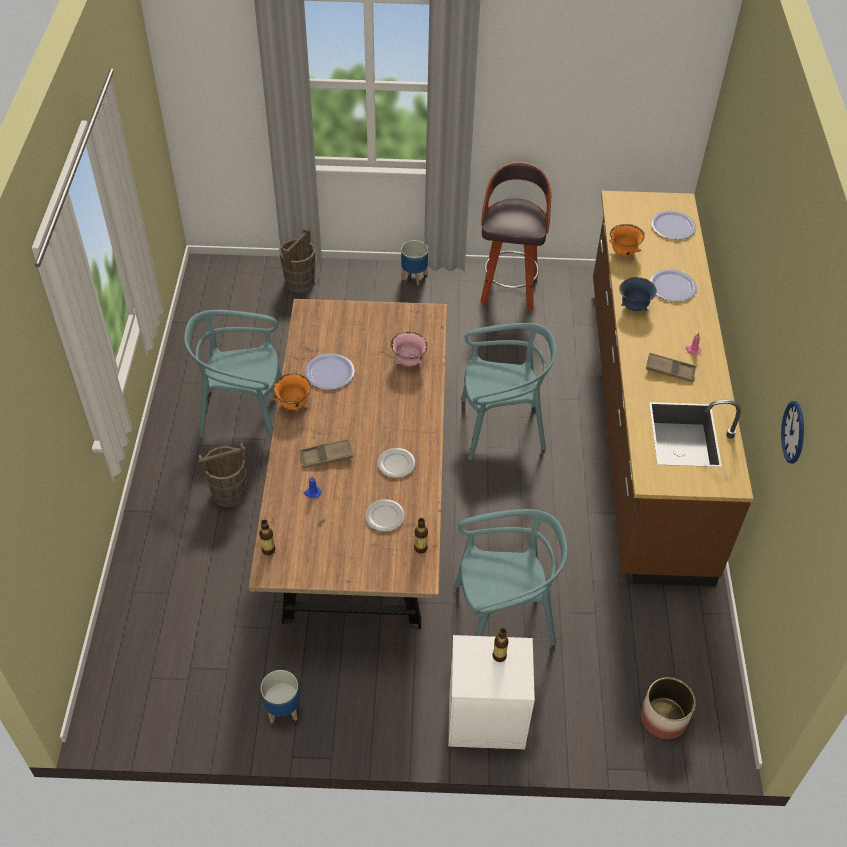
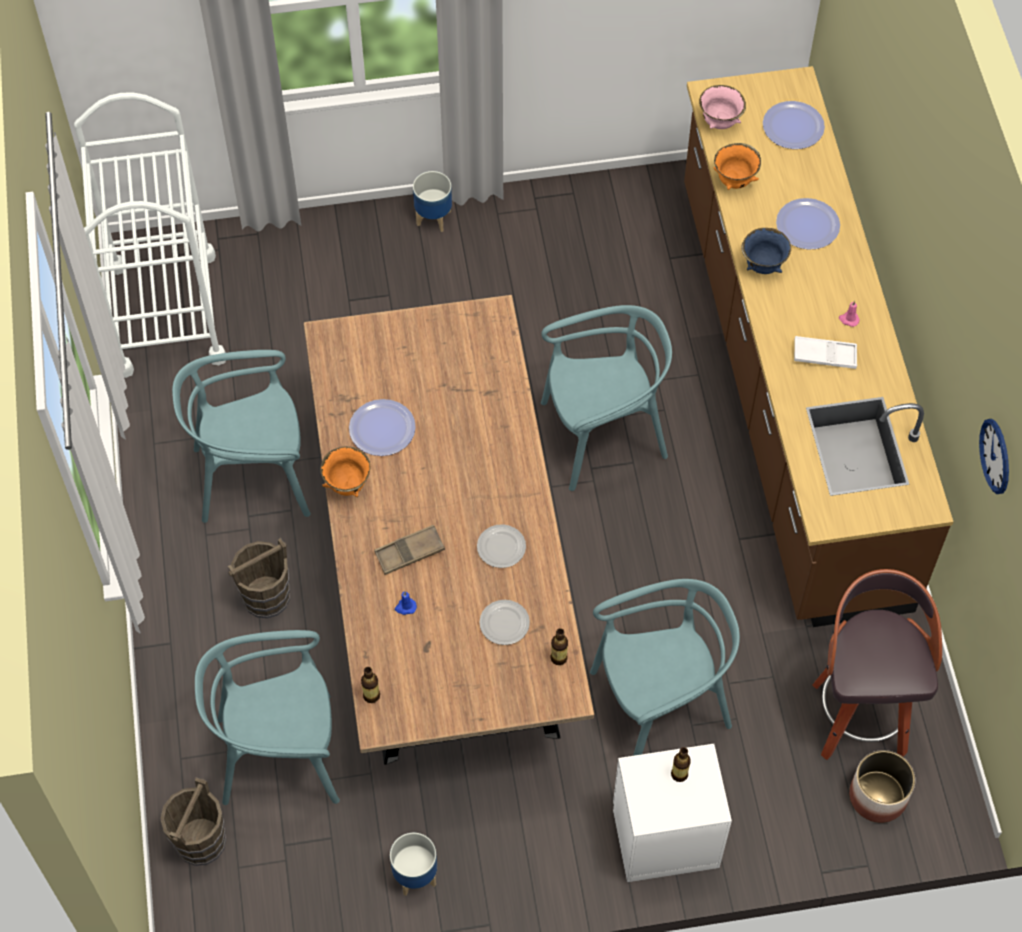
camera: 10 degrees left, 10 degrees up
brown bucket [279,228,315,293] -> brown bucket moved to [161,777,226,866]
pink bowl [391,332,427,366] -> pink bowl moved to [699,85,746,129]
stool [480,162,551,311] -> stool moved to [812,569,942,760]
brown tray [646,353,696,383] -> white tray [794,336,857,369]
none -> white cart [74,92,226,378]
none -> turquoise chair [195,630,340,805]

